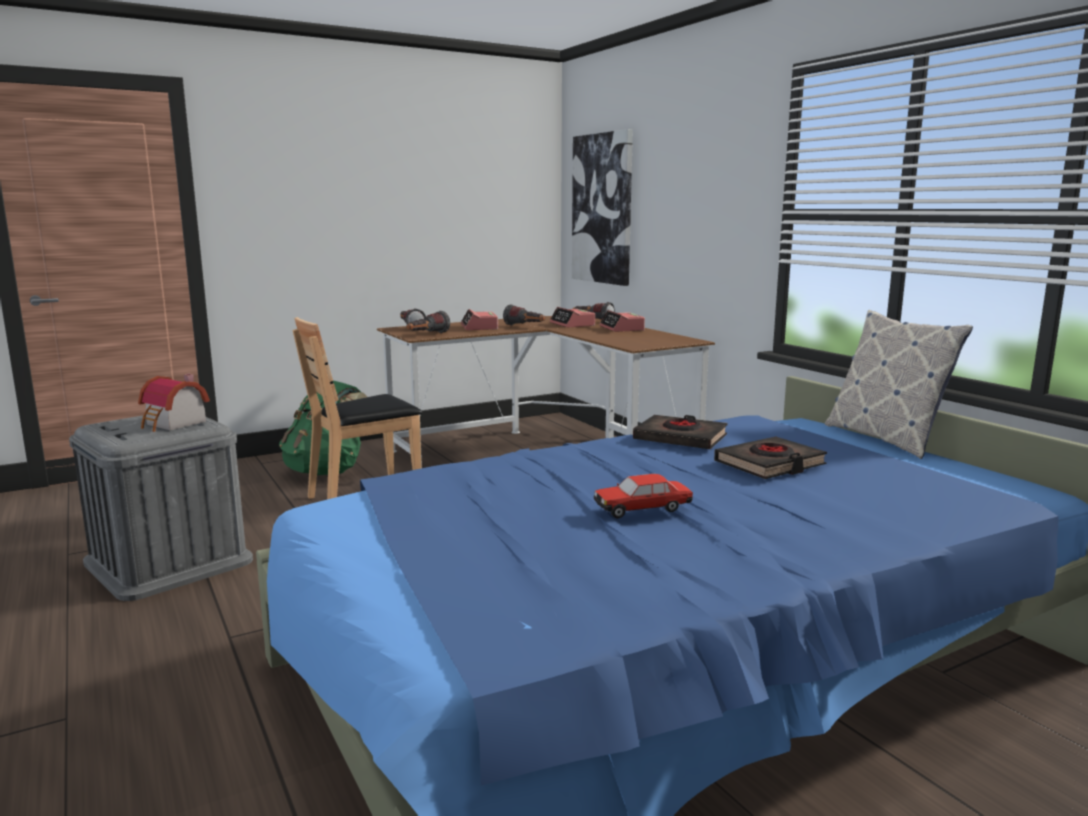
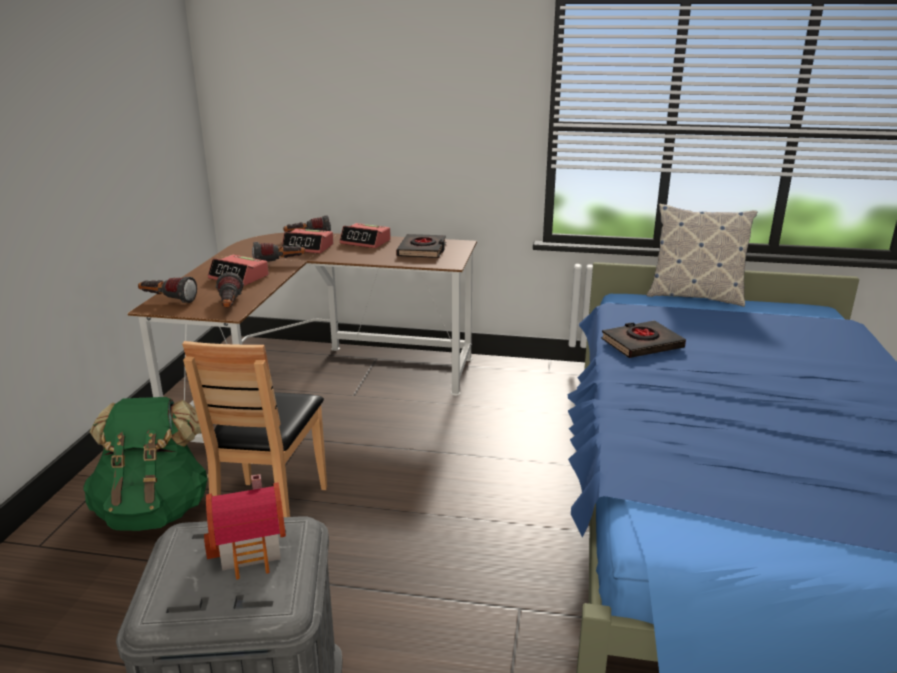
camera: 50 degrees left, 10 degrees up
picture [572,129,633,286] -> none
toy car [594,474,693,519] -> none
black book [714,436,827,479] -> black book moved to [396,234,446,258]

